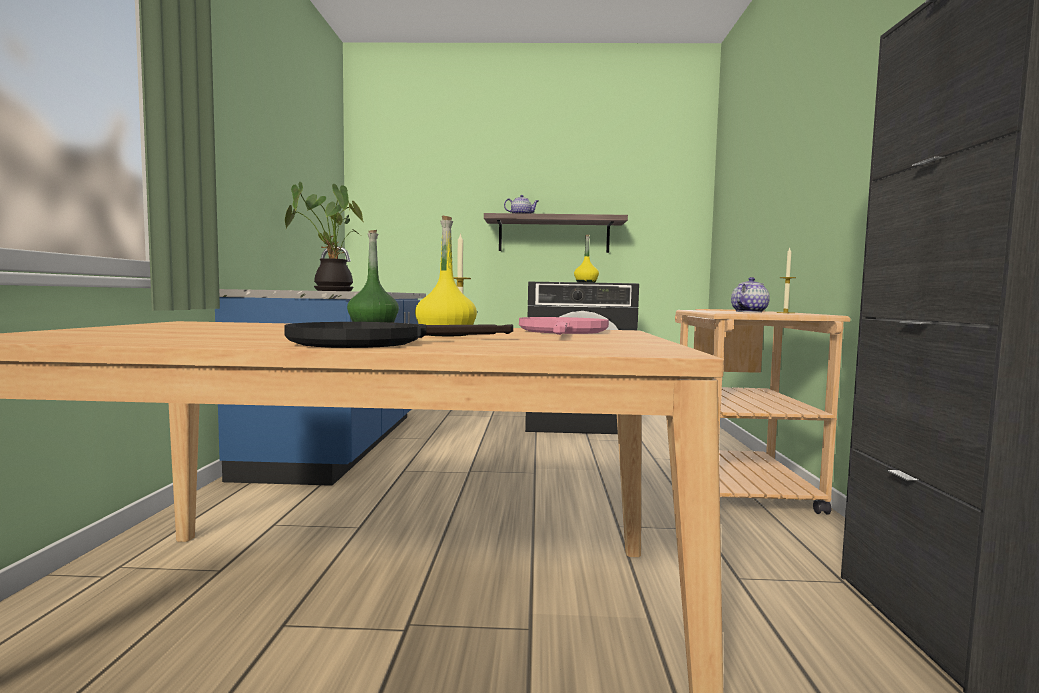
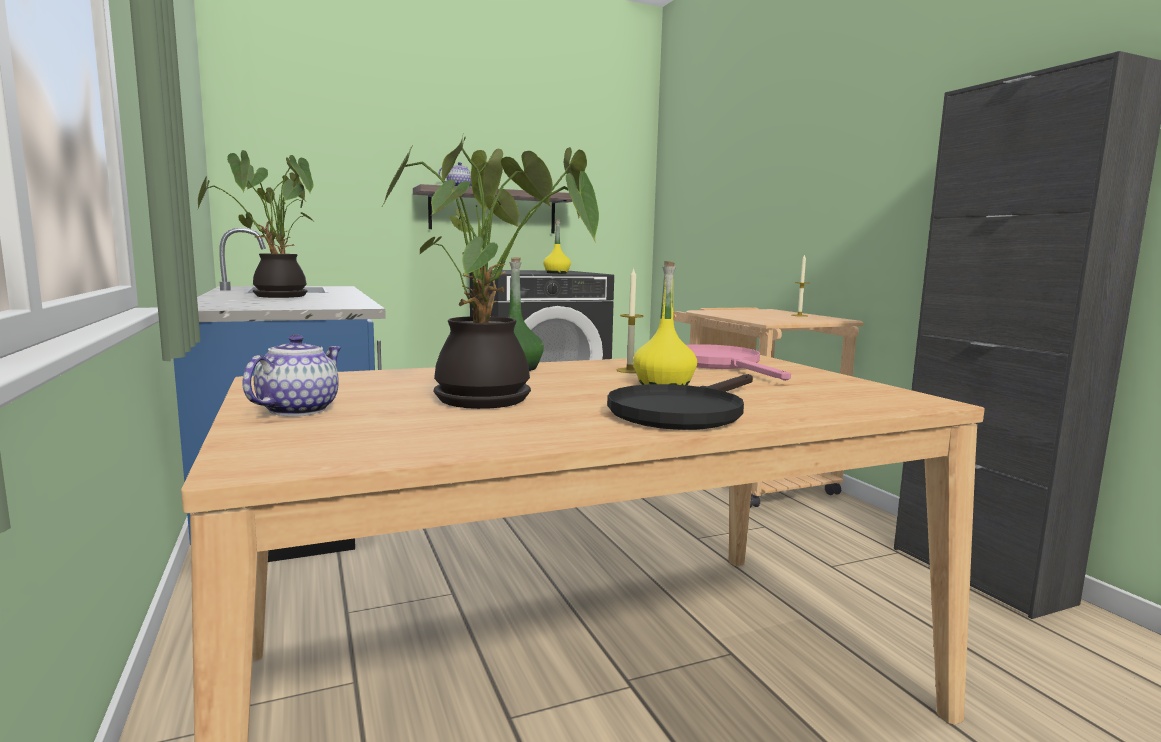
camera: 25 degrees left, 5 degrees up
teapot [731,277,770,313] -> teapot moved to [242,334,341,416]
none -> potted plant [382,136,599,409]

